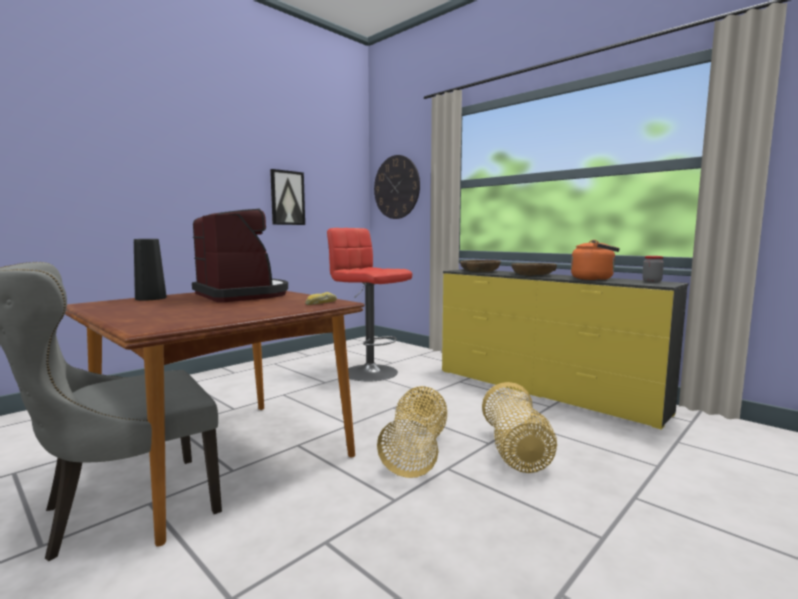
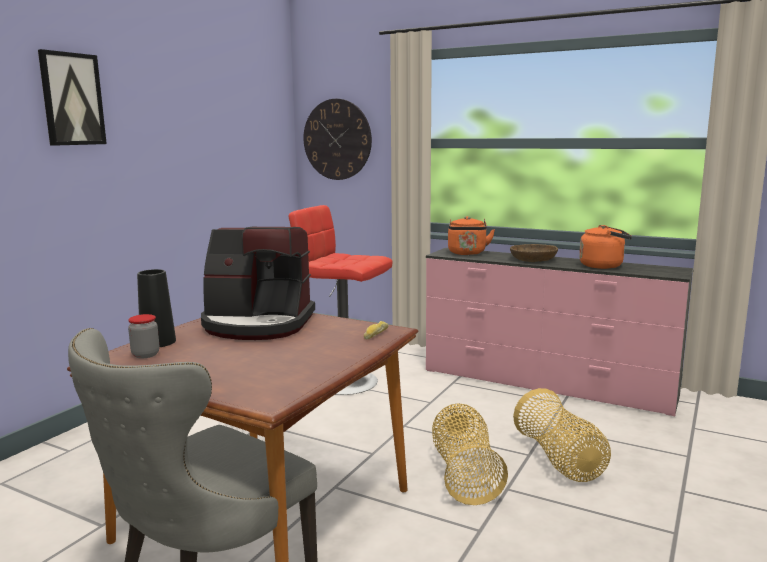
camera: 15 degrees left, 5 degrees up
coffee machine [192,209,288,302] -> coffee machine turned 150 degrees clockwise [201,226,315,340]
picture [270,169,305,225] -> picture moved to [38,49,107,146]
yellow dresser [442,269,688,430] -> pink dresser [426,248,694,416]
brown bowl [460,260,501,272] -> orange kettle [448,216,495,255]
jar [642,256,664,282] -> jar moved to [128,314,159,358]

